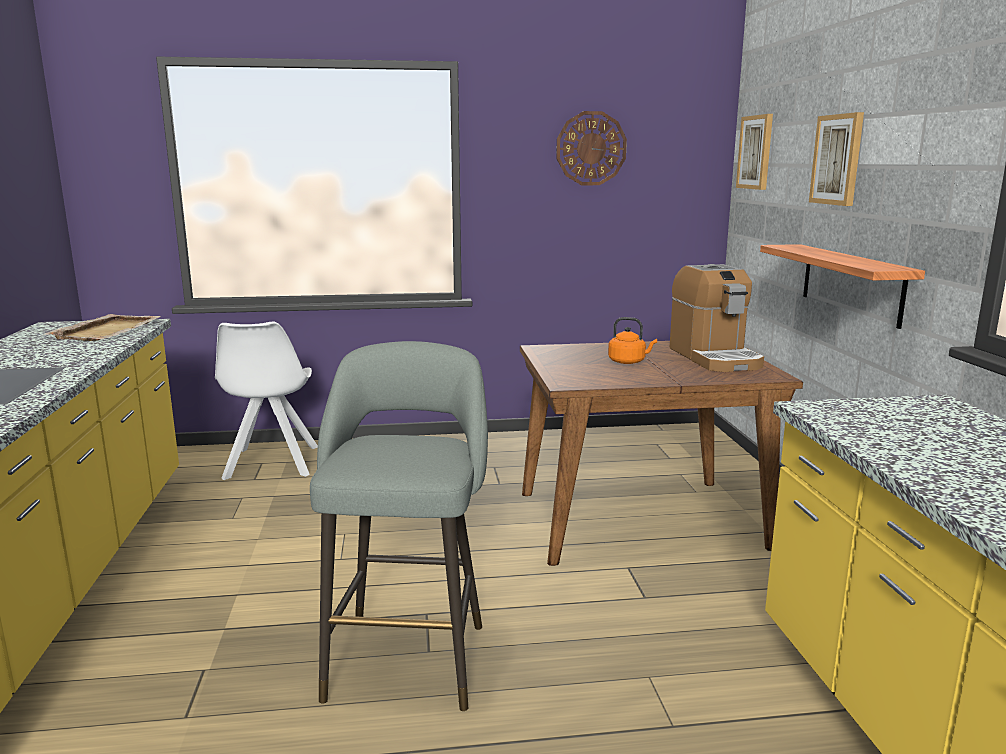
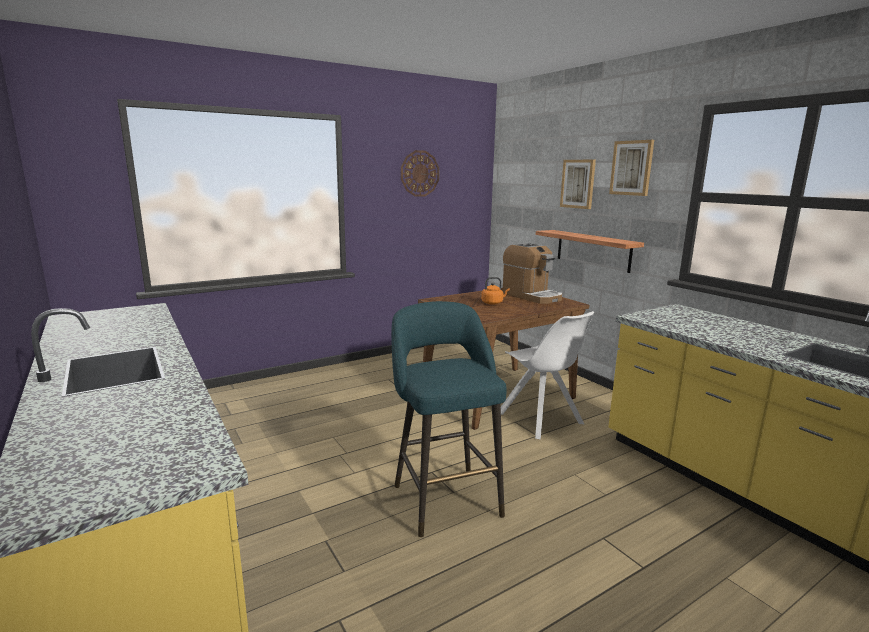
camera: 25 degrees left, 0 degrees up
beige tray [44,314,161,341] -> none
white chair [215,322,318,480] -> white chair moved to [501,311,594,439]
grey stool [310,341,488,711] -> turquoise stool [391,301,507,537]
picture [736,114,773,190] -> picture moved to [609,140,654,196]

